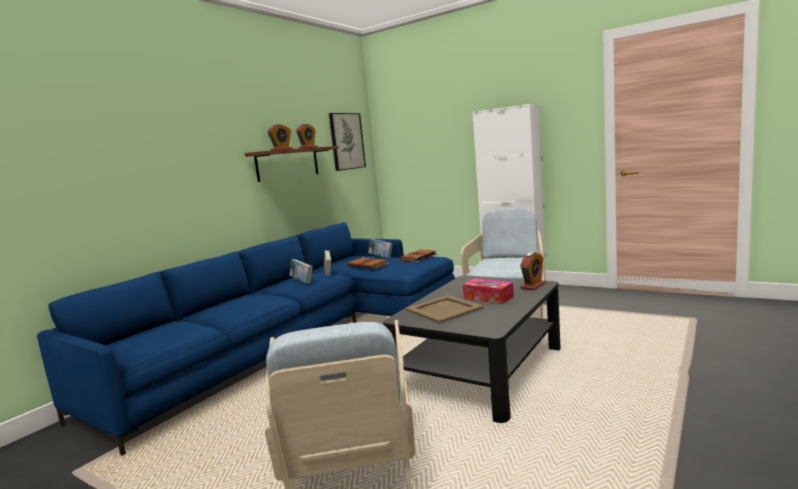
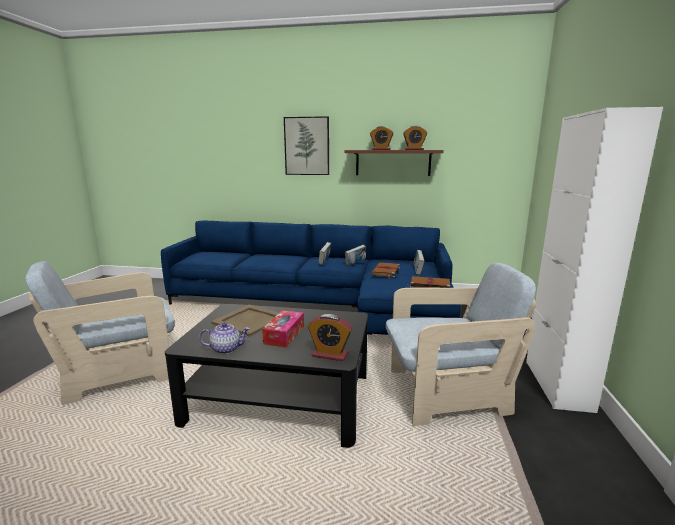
camera: 65 degrees right, 5 degrees up
picture [329,113,366,171] -> picture moved to [284,116,329,175]
none -> teapot [199,323,250,354]

